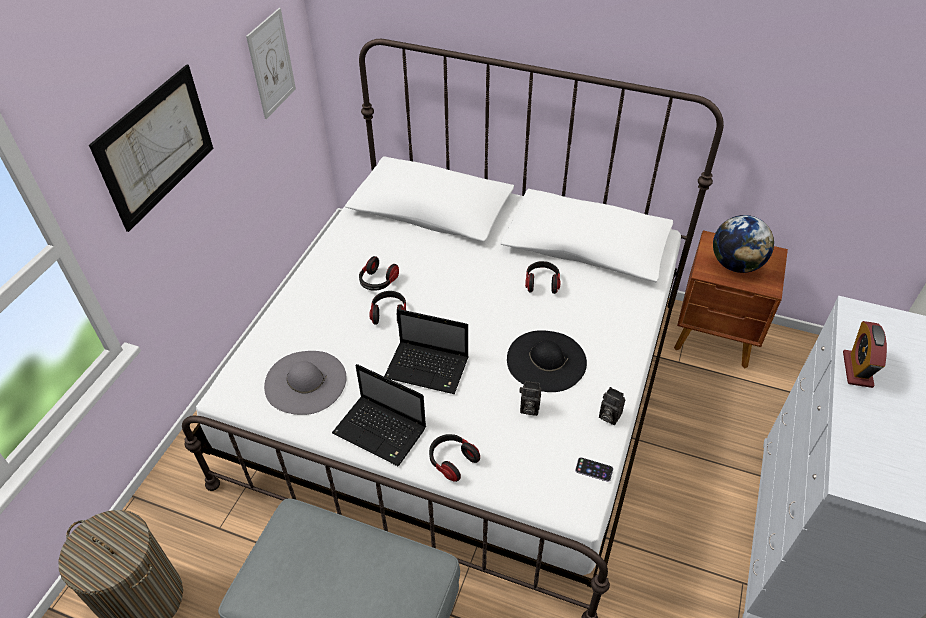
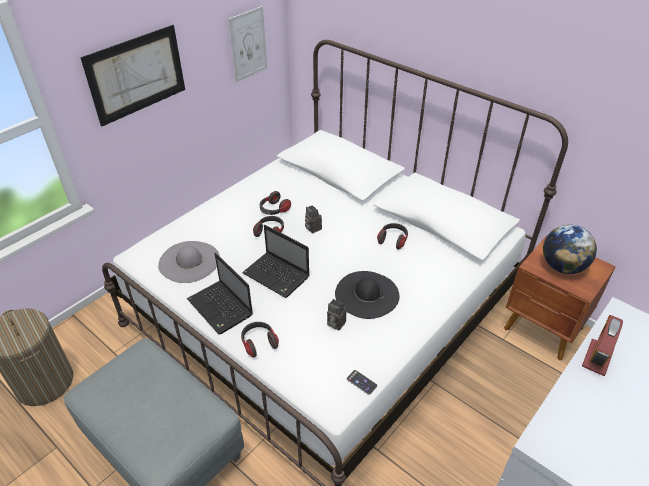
camera: 20 degrees right, 5 degrees down
camera [599,387,625,425] -> camera moved to [305,205,322,234]

